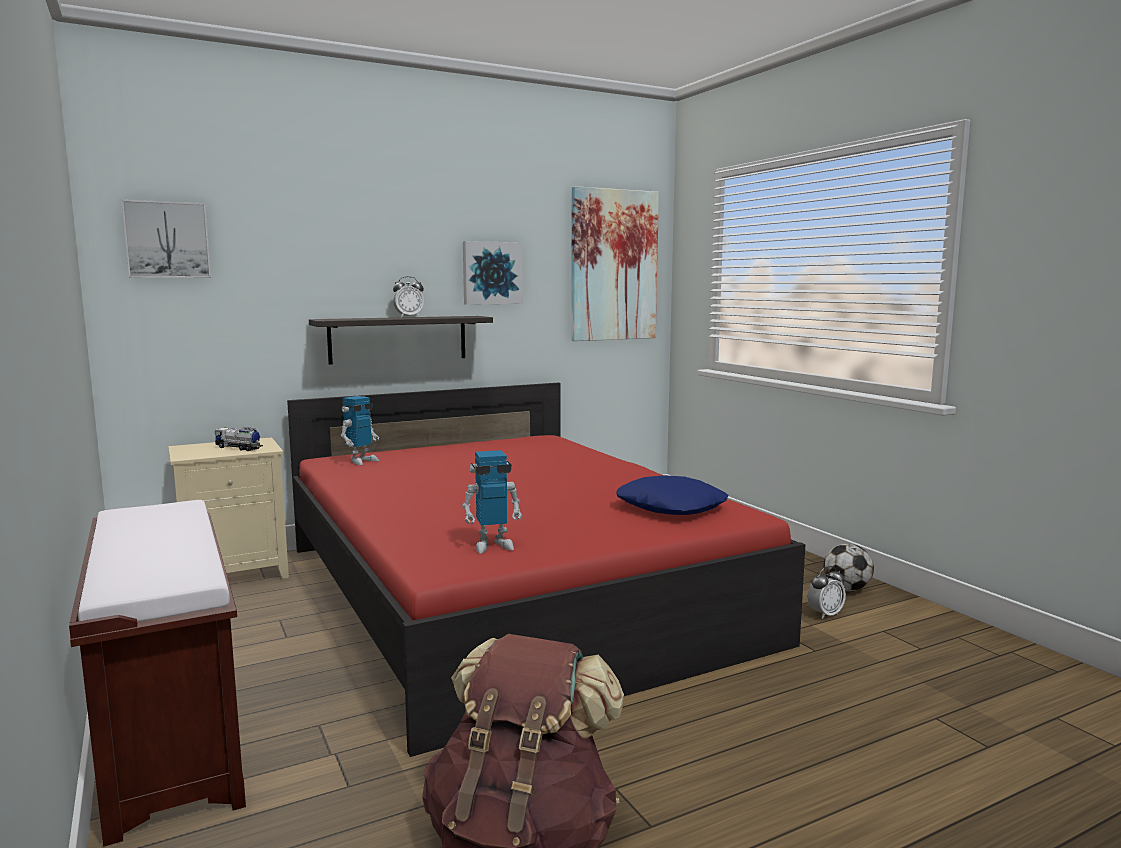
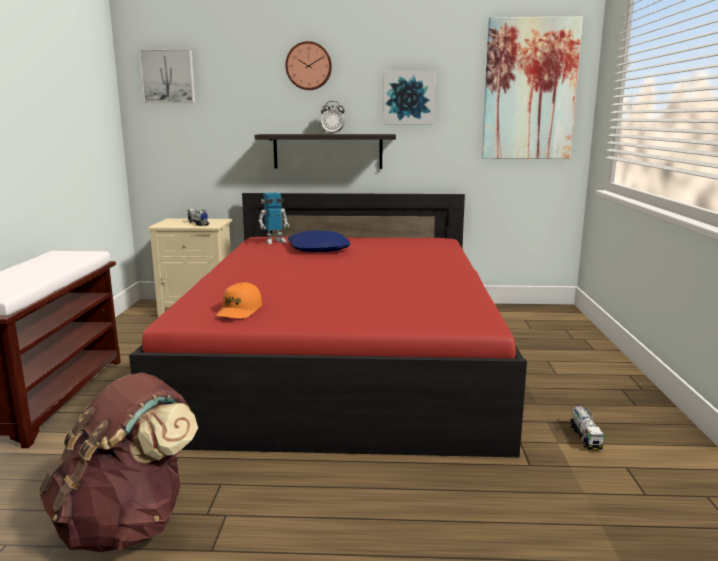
camera: 30 degrees right, 5 degrees up
toy robot [462,450,522,553] -> orange cap [216,283,262,319]
blue pillow [616,475,729,515] -> blue pillow moved to [288,230,350,252]
alarm clock [808,566,846,619] -> toy truck [570,404,604,450]
football [824,544,874,591] -> none
none -> wall clock [285,41,332,90]

